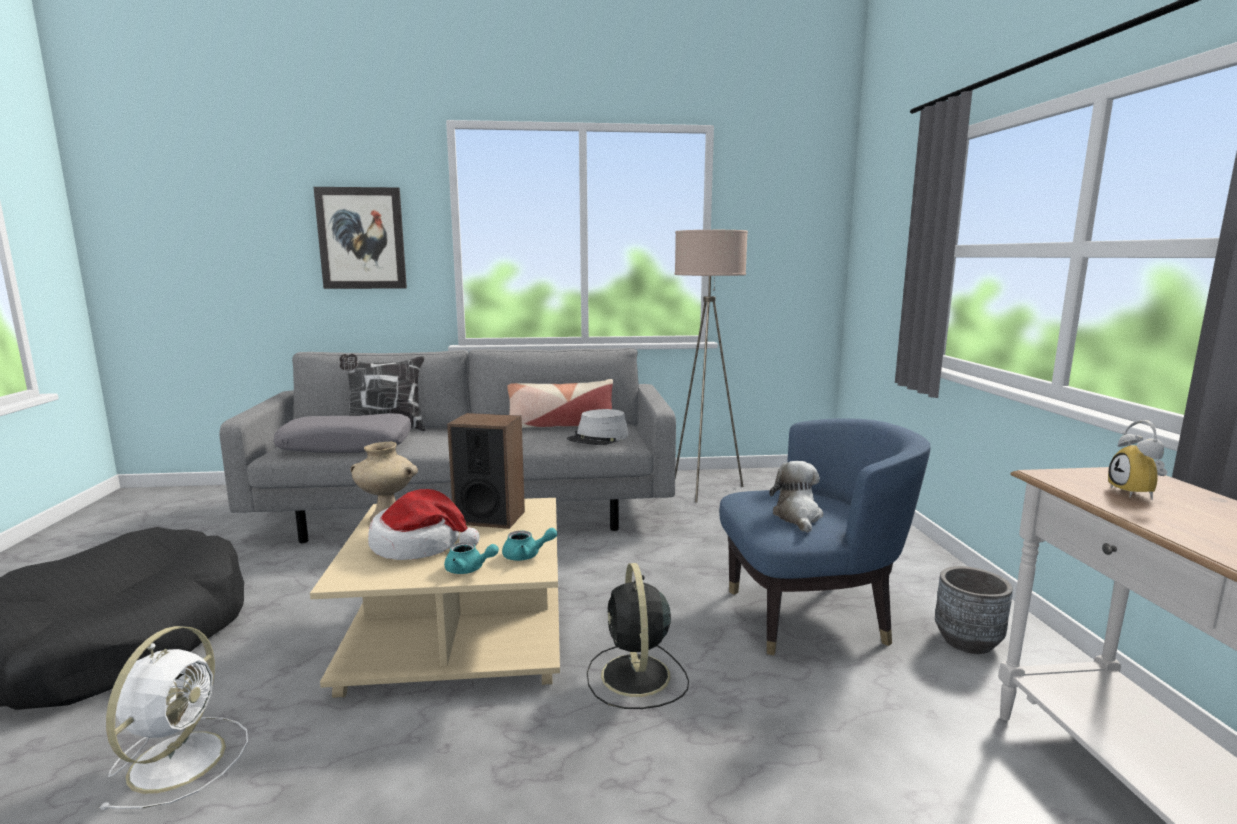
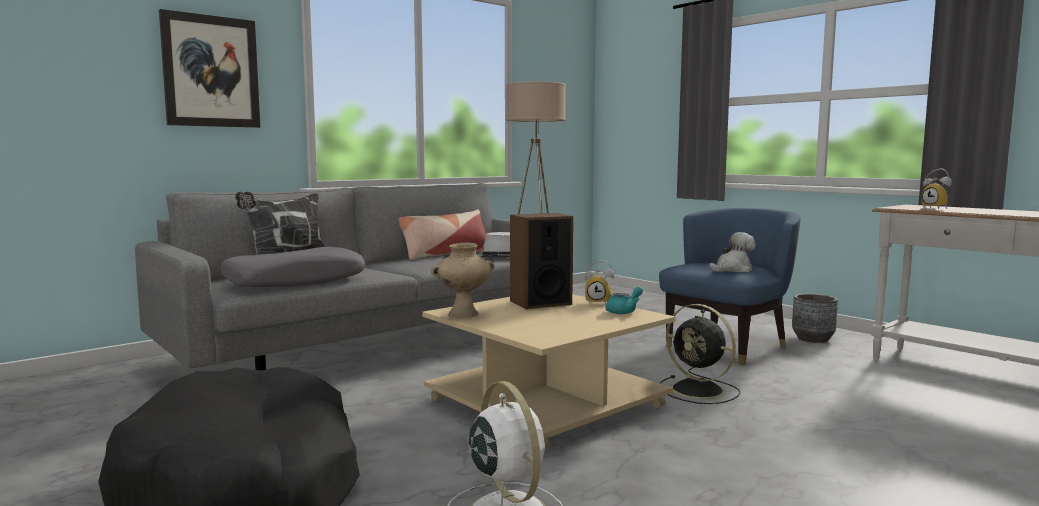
camera: 35 degrees left, 5 degrees down
hat [368,489,480,560] -> none
turquoise teapot [444,542,499,574] -> none
plush toy [769,461,823,533] -> plush toy turned 90 degrees clockwise [709,232,755,272]
none -> alarm clock [585,260,614,305]

